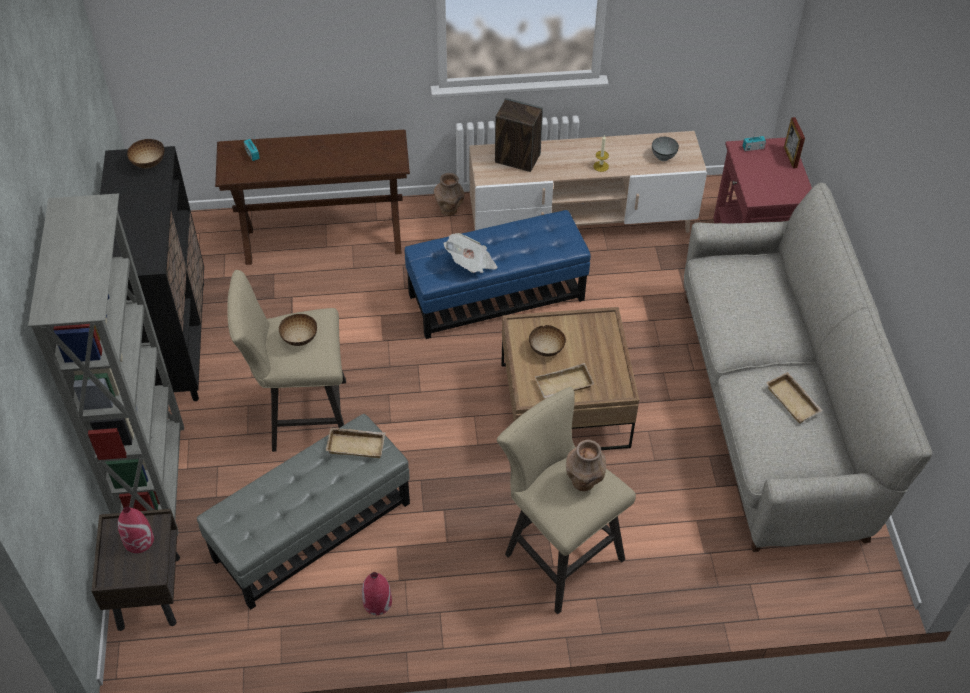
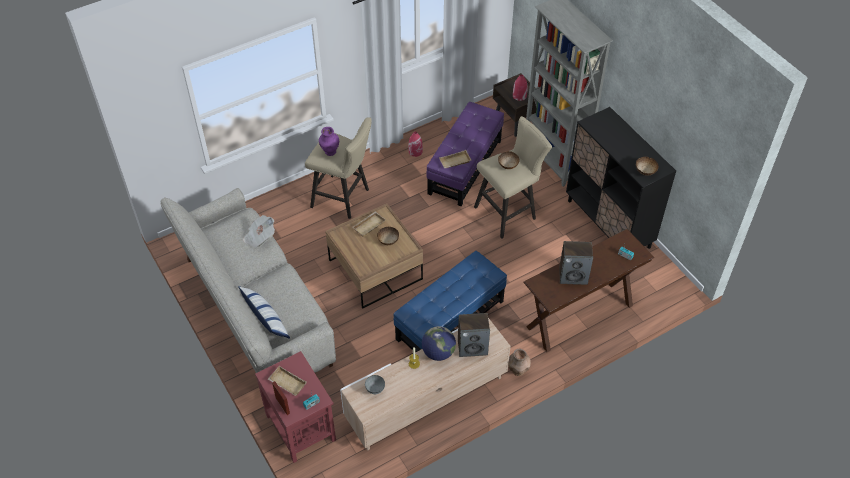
camera: 155 degrees right, 0 degrees up
grey ottoman [197,414,410,610] -> purple ottoman [427,102,504,207]
newspaper [443,233,497,273] -> newspaper moved to [243,215,275,249]
brown vase [566,440,606,491] -> purple vase [319,127,339,156]
beige tray [766,372,823,424] -> beige tray moved to [268,366,307,396]
none -> pillow [238,286,290,339]
none -> globe [422,326,456,361]
none -> speaker [559,241,593,285]

